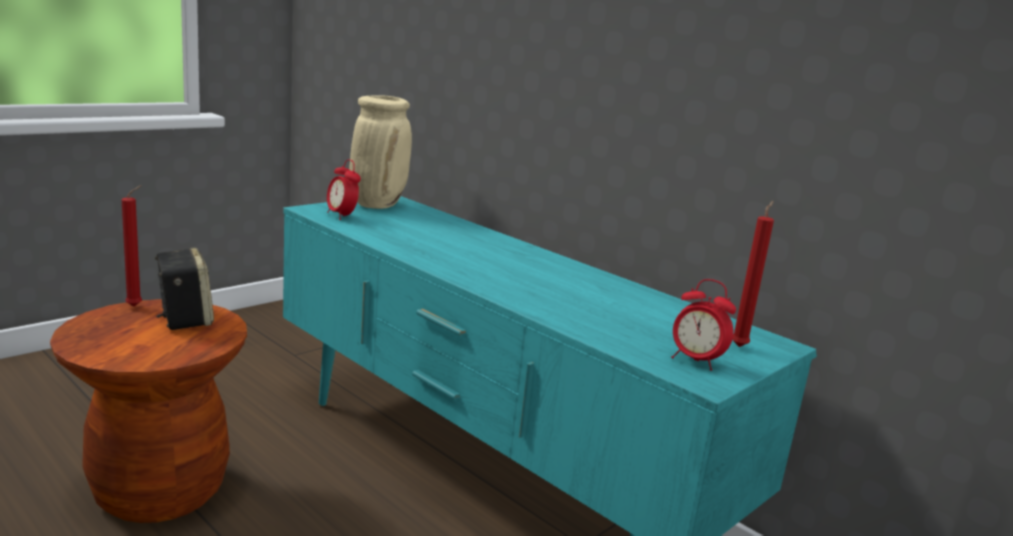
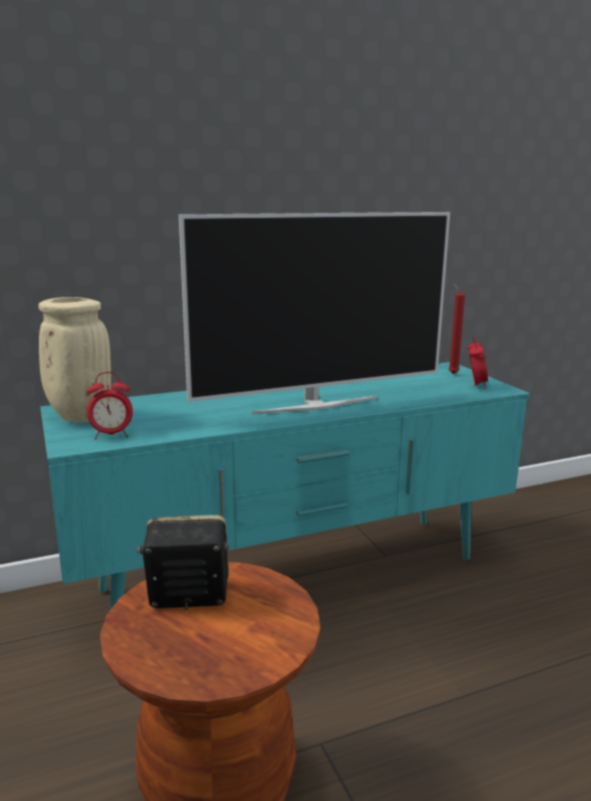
camera: 65 degrees left, 0 degrees up
red candle [122,185,142,307] -> none
alarm clock [671,279,736,371] -> alarm clock turned 45 degrees counterclockwise [468,336,488,389]
none -> television [179,212,450,414]

